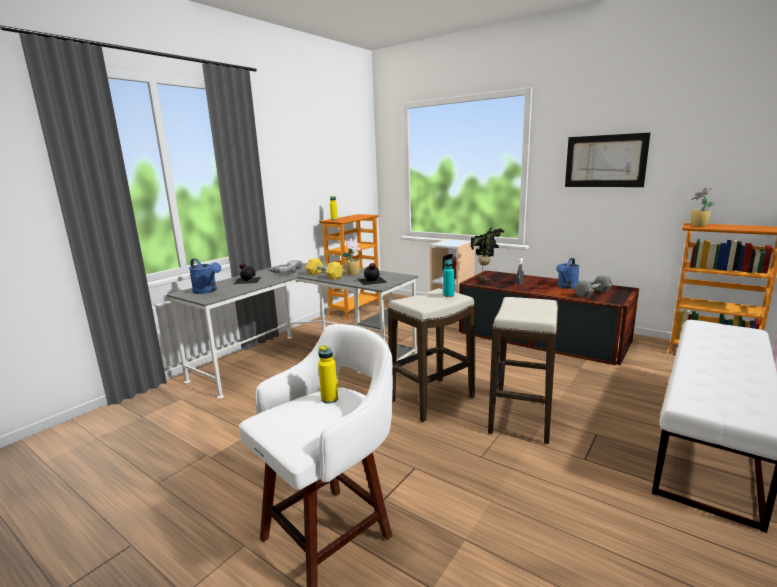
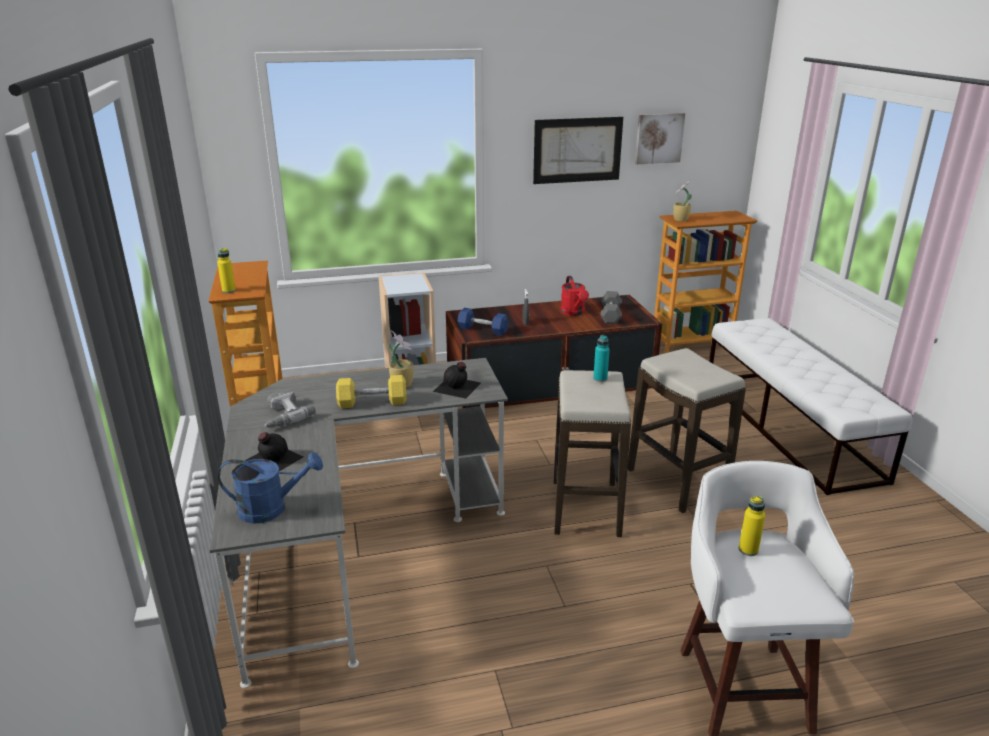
camera: 50 degrees left, 10 degrees up
potted plant [471,227,504,284] -> blue dumbbell [457,308,509,336]
blue watering can [556,258,580,289] -> red watering can [561,276,589,316]
none -> picture [635,113,685,164]

